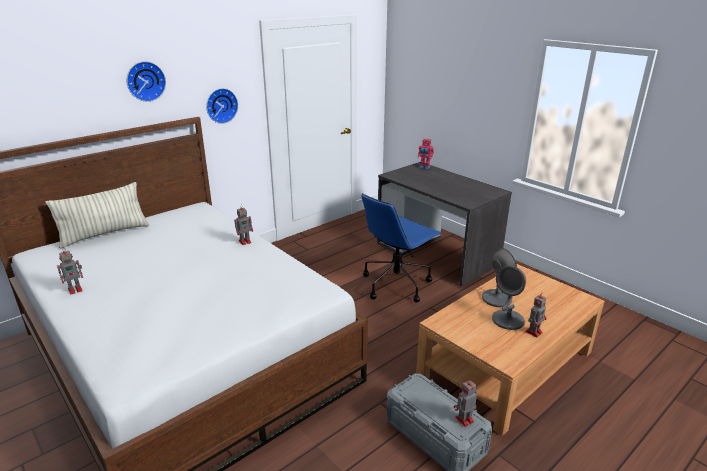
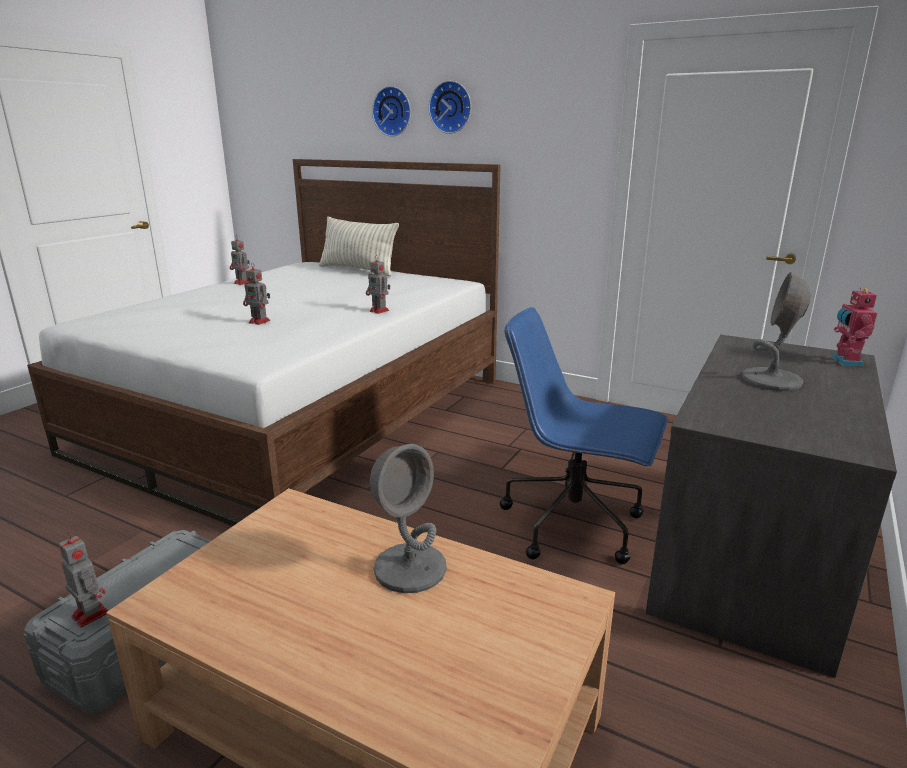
camera: 70 degrees right, 5 degrees down
wall clock [206,88,238,124] -> wall clock moved to [372,86,411,137]
grey table lamp [492,266,526,330] -> grey table lamp moved to [742,272,811,391]
toy robot [525,292,547,337] -> toy robot moved to [243,262,270,325]

